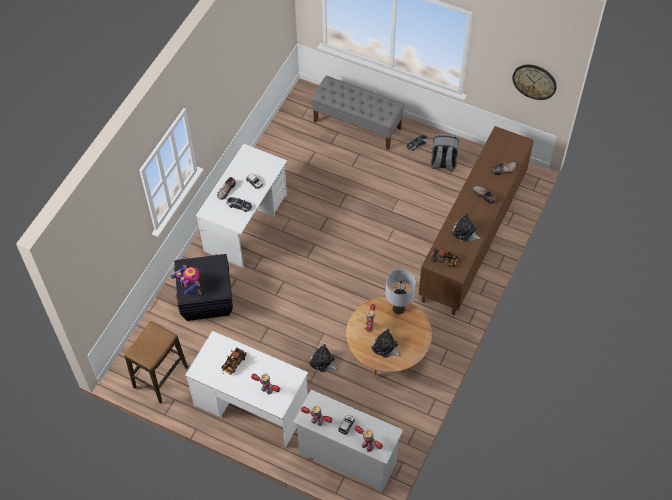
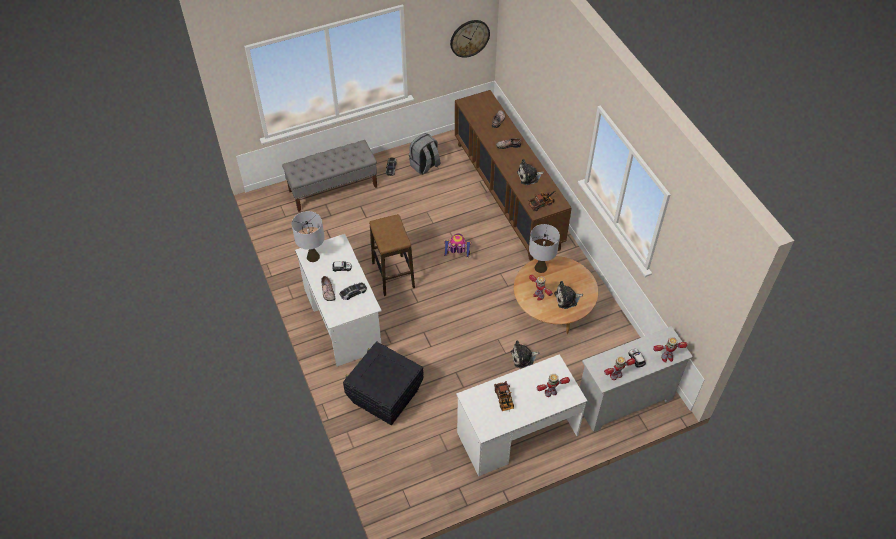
camera: 50 degrees left, 5 degrees down
stool [124,321,188,404] -> stool moved to [369,214,415,296]
toy robot [170,265,202,295] -> toy robot moved to [444,234,472,257]
none -> grey table lamp [292,211,325,262]

